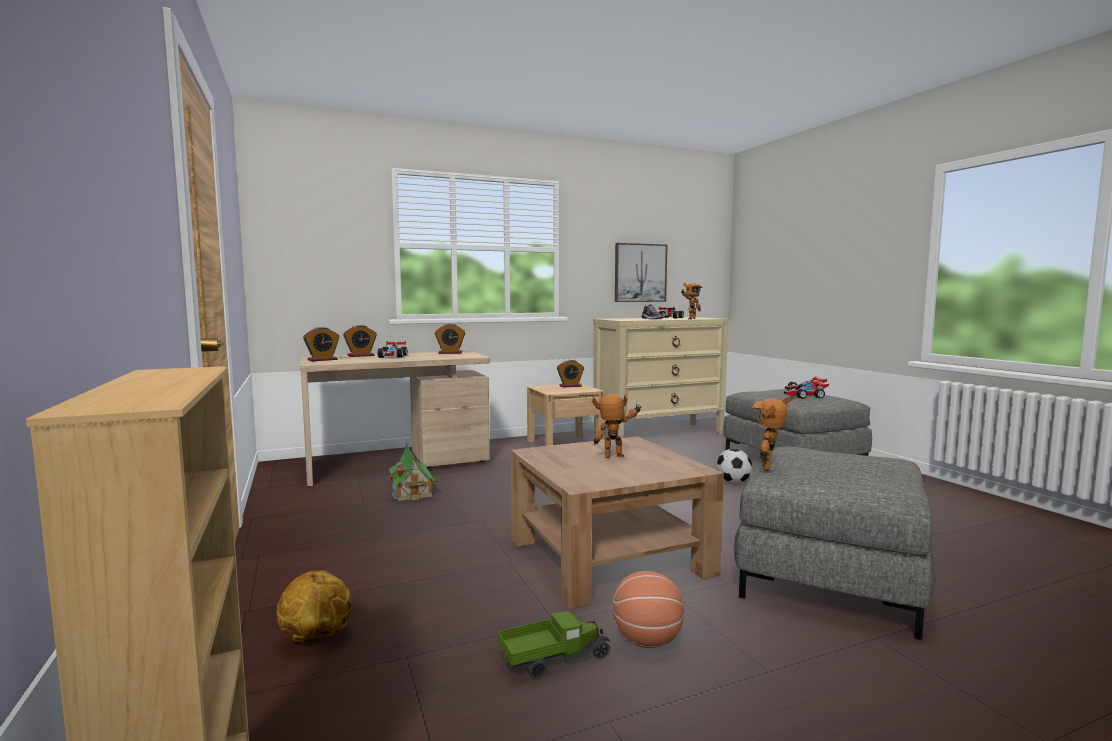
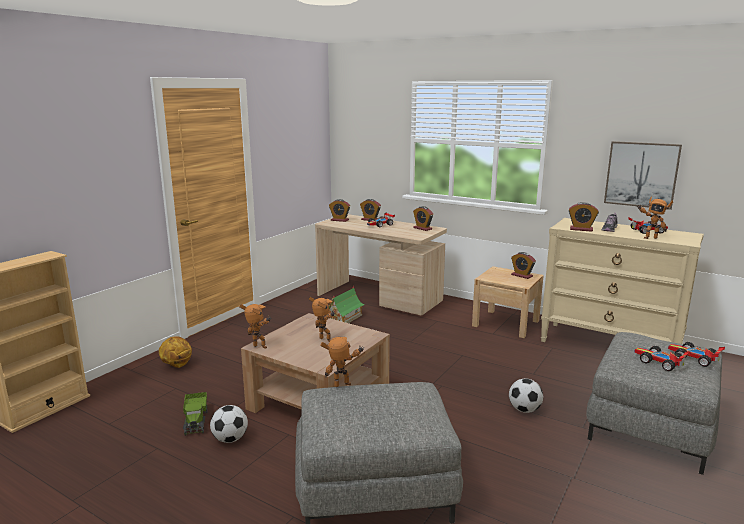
camera: 55 degrees right, 10 degrees up
toy truck [498,611,611,679] -> toy truck turned 45 degrees clockwise [183,392,207,436]
basketball [612,571,684,648] -> football [210,405,248,443]
none -> toy robot [239,304,272,349]
none -> alarm clock [569,202,599,232]

